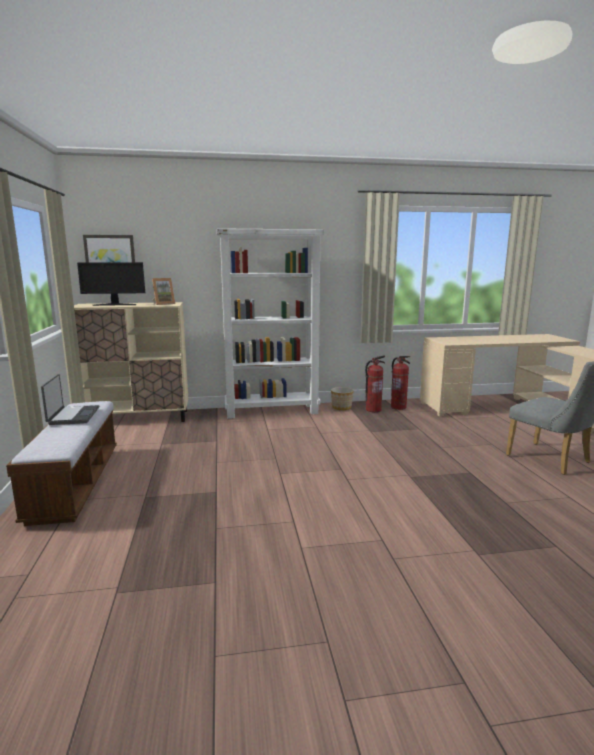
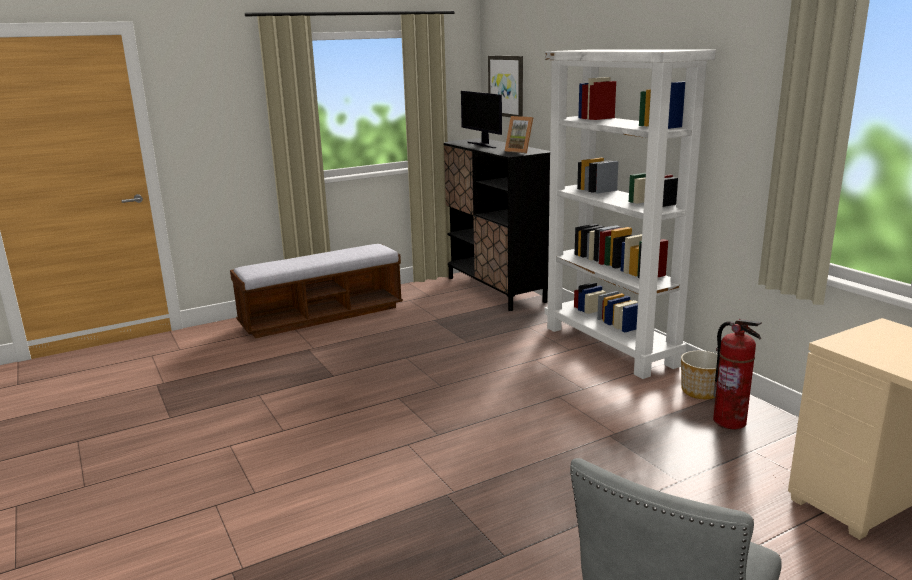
camera: 70 degrees right, 5 degrees up
laptop [41,374,99,425] -> none
beige cabinet [74,302,188,422] -> black cabinet [444,138,550,311]
fire extinguisher [391,356,410,410] -> none

